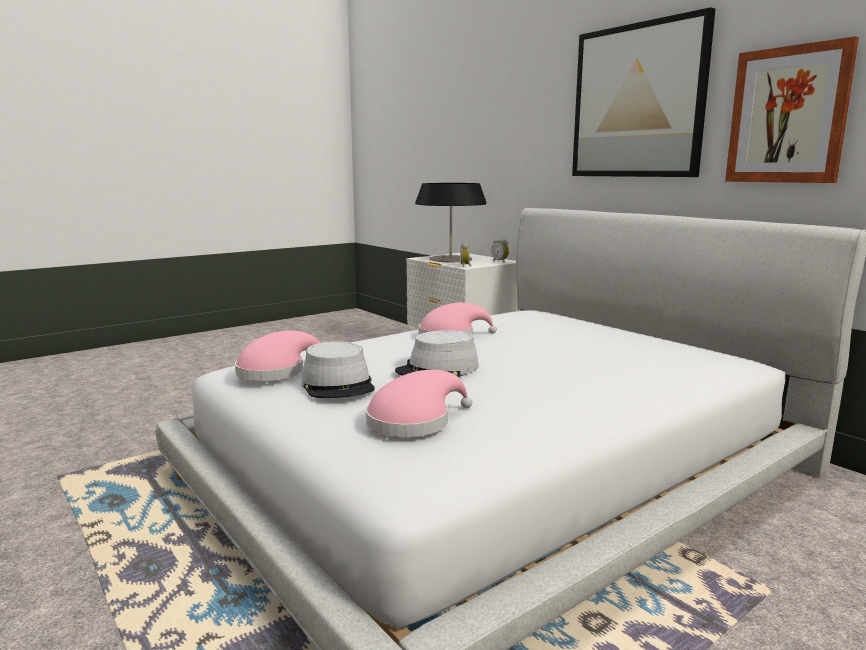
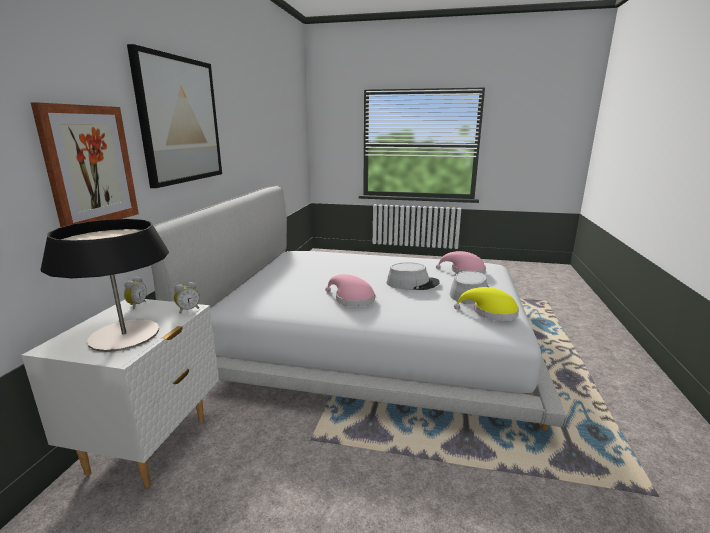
camera: 130 degrees left, 5 degrees up
pink hat [235,331,320,381] -> yellow hat [454,287,519,321]
picture [725,36,859,183] -> picture moved to [31,102,139,227]

